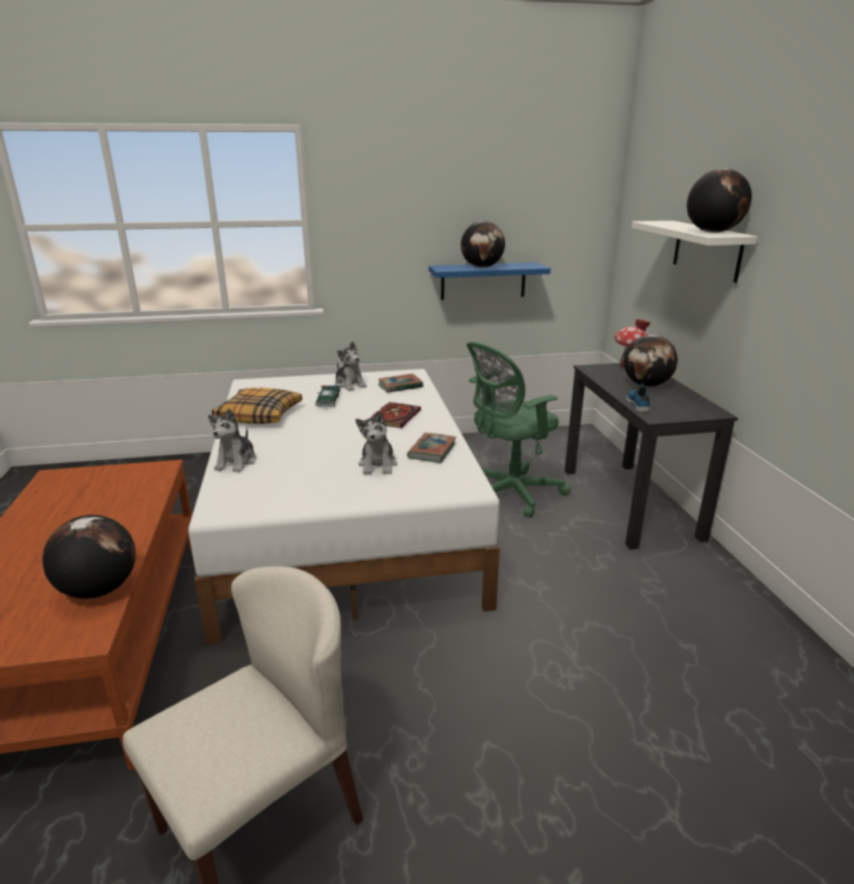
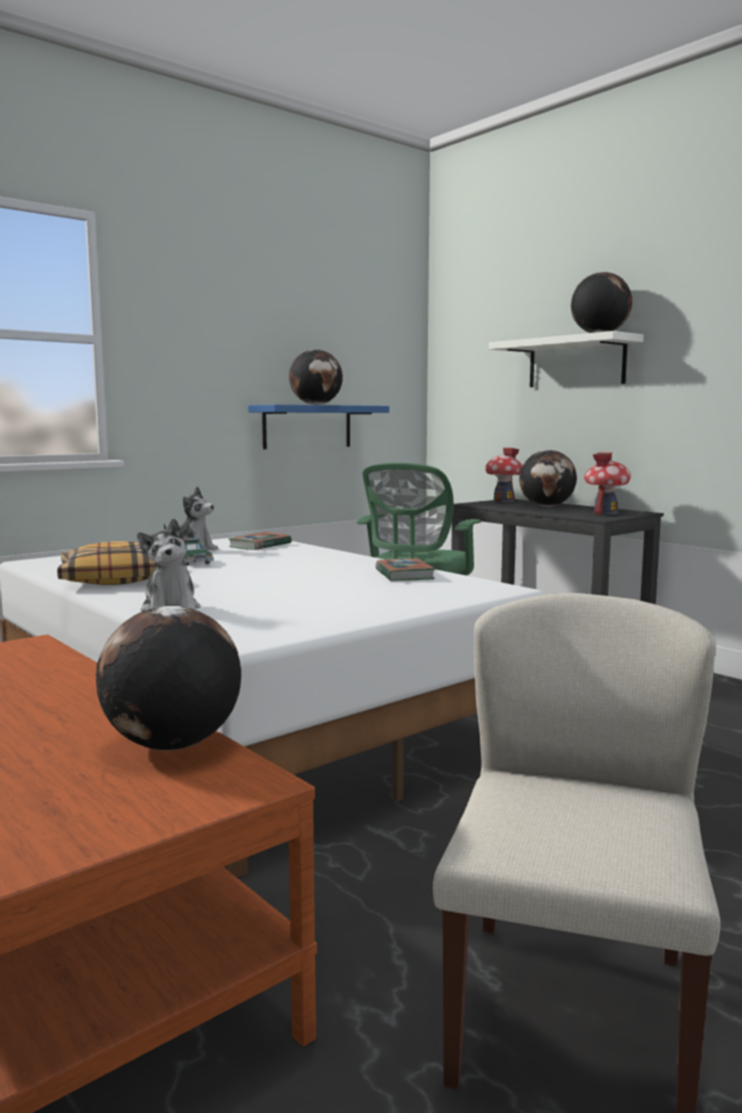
camera: 30 degrees left, 15 degrees down
plush toy [356,411,397,475] -> none
book [371,402,421,428] -> none
shoe [626,383,650,412] -> none
none -> toy house [584,452,631,515]

